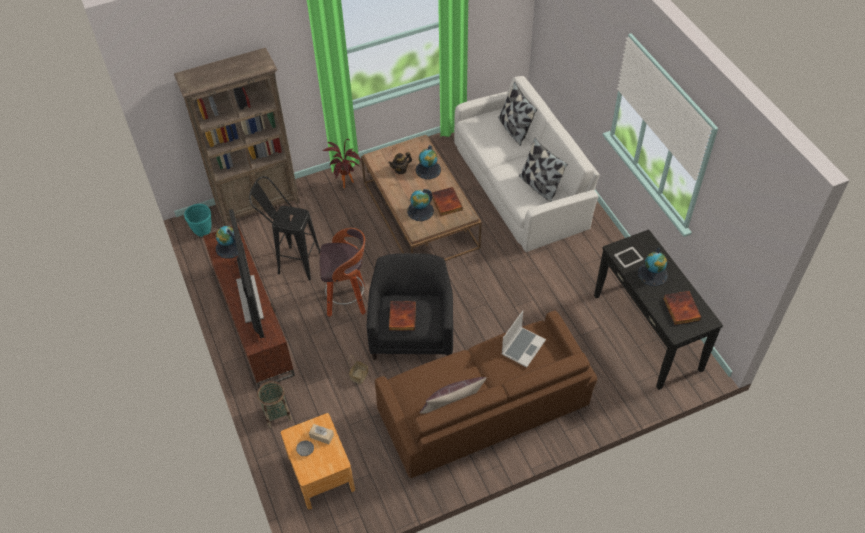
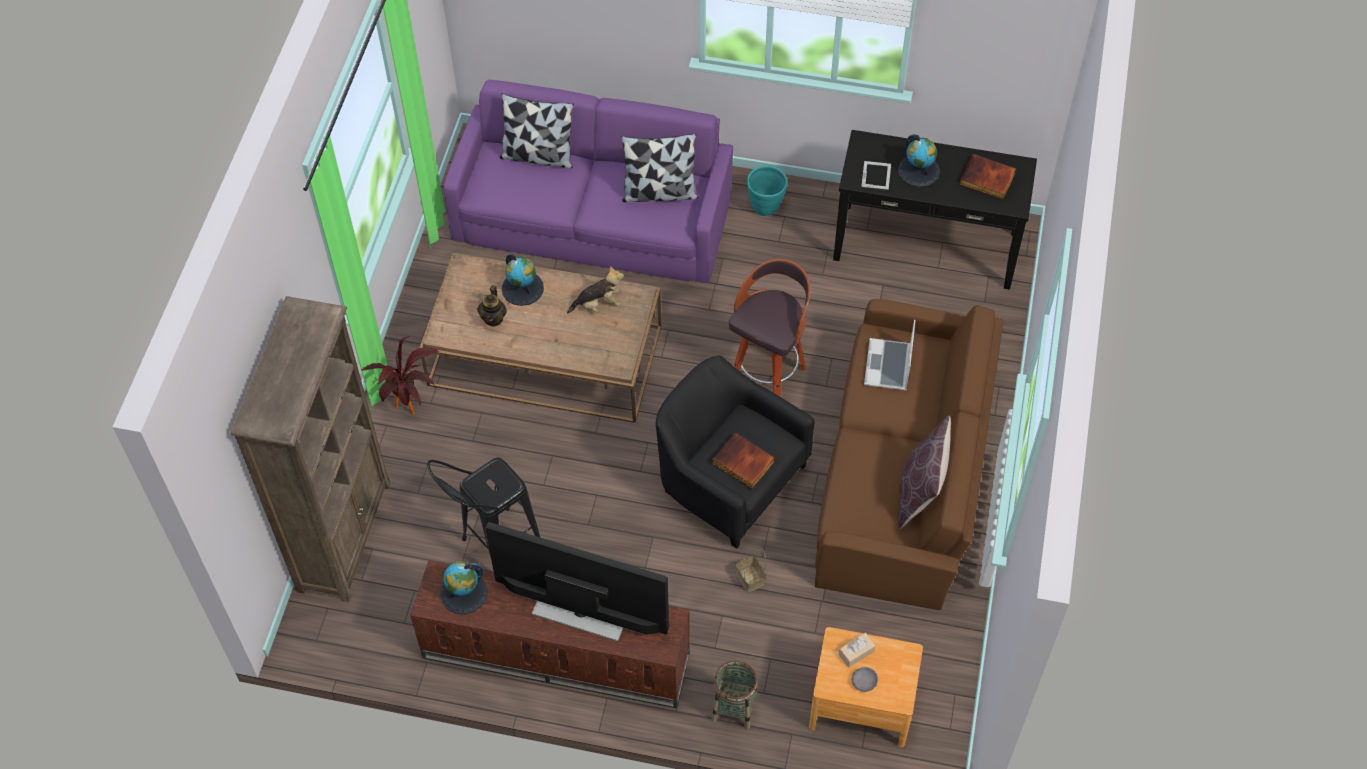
camera: 55 degrees left, 5 degrees up
turquoise planter [184,204,212,237] -> turquoise planter moved to [747,165,788,216]
stool [320,228,366,317] -> stool moved to [729,259,811,397]
globe [407,189,434,221] -> none
book [432,187,463,216] -> plush toy [567,266,624,314]
white sofa [454,76,600,252] -> purple sofa [444,80,733,283]
laptop [502,311,546,367] -> laptop turned 150 degrees counterclockwise [864,320,915,391]

